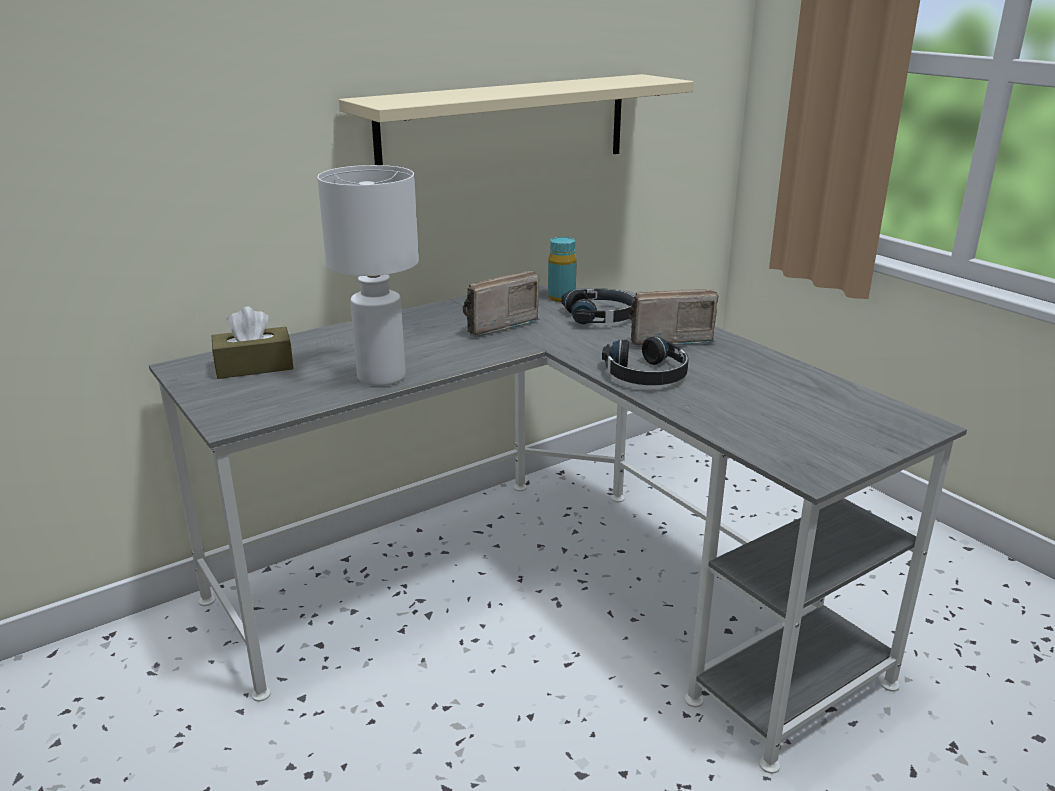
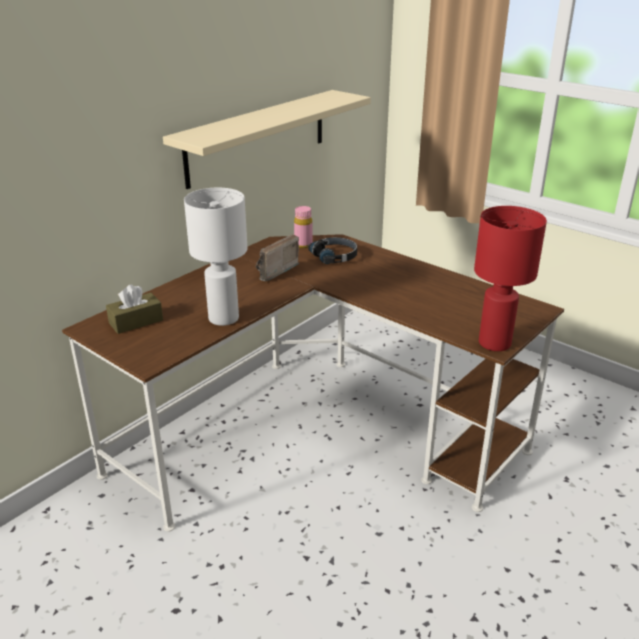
camera: 15 degrees left, 5 degrees up
grey desk [149,285,967,774] -> brown desk [62,234,564,532]
turquoise bottle [548,237,577,302] -> pink bottle [294,206,313,248]
black headphones [602,337,689,385] -> none
radio [629,289,718,347] -> none
none -> red table lamp [474,206,547,351]

